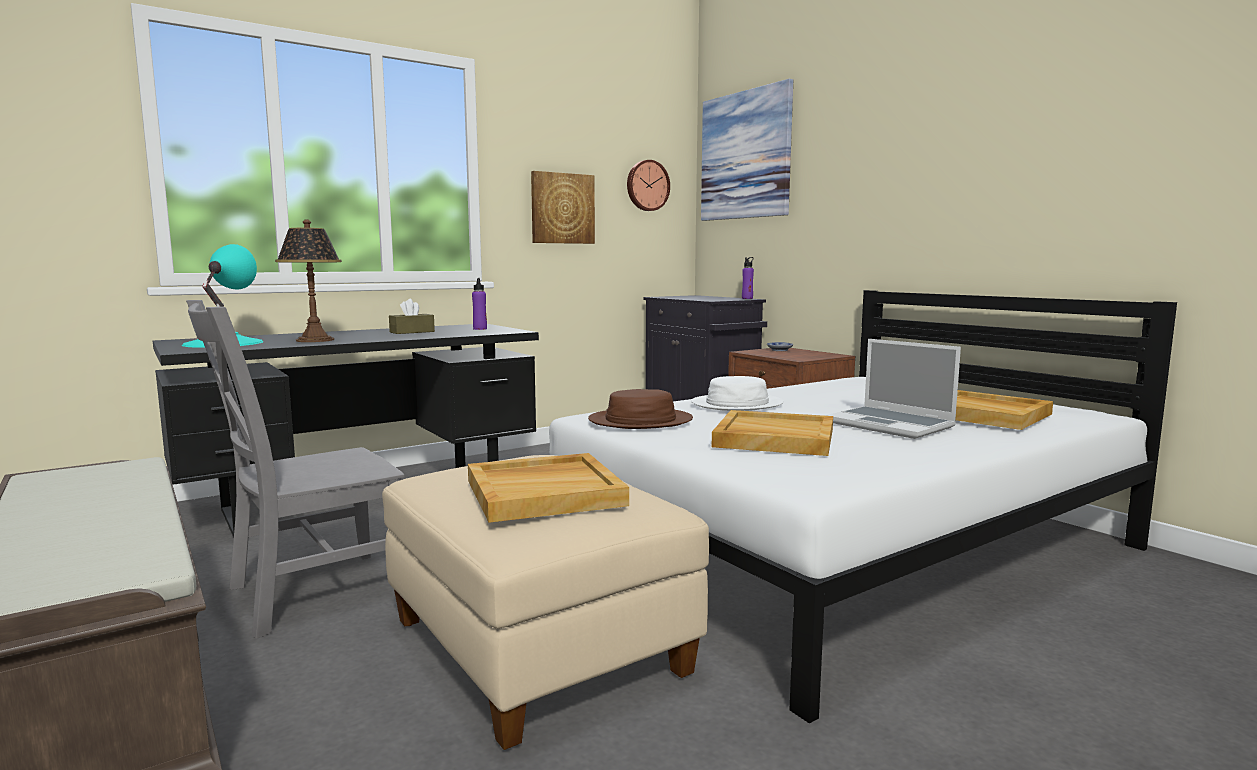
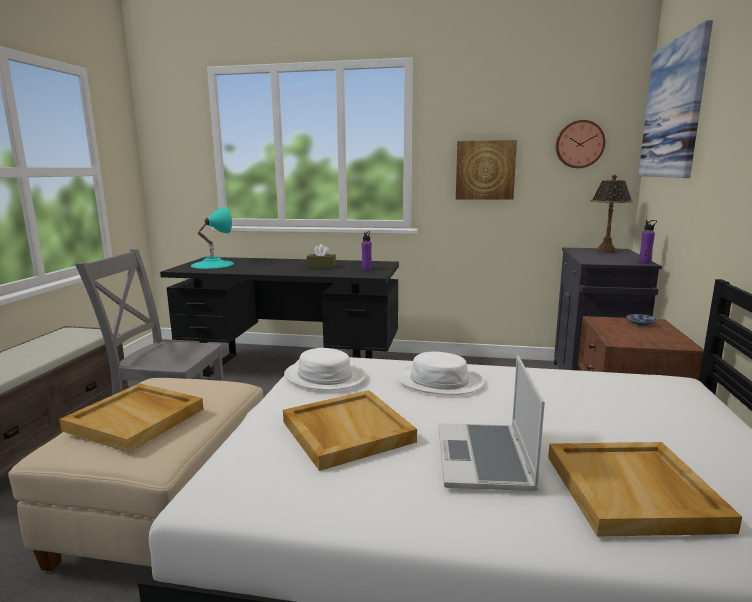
camera: 45 degrees right, 5 degrees up
table lamp [275,219,342,342] -> table lamp moved to [591,175,633,253]
brown hat [588,389,693,429] -> white hat [284,348,366,390]

